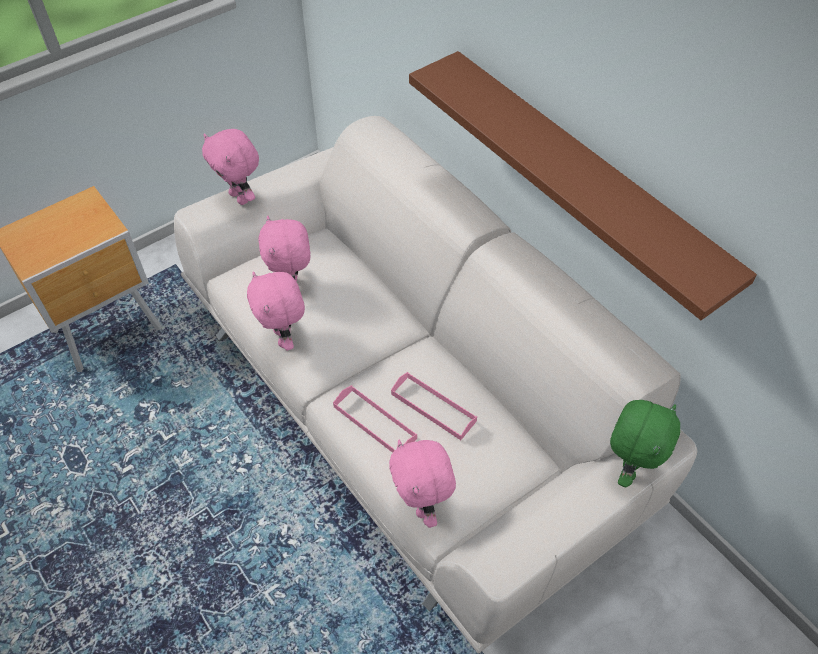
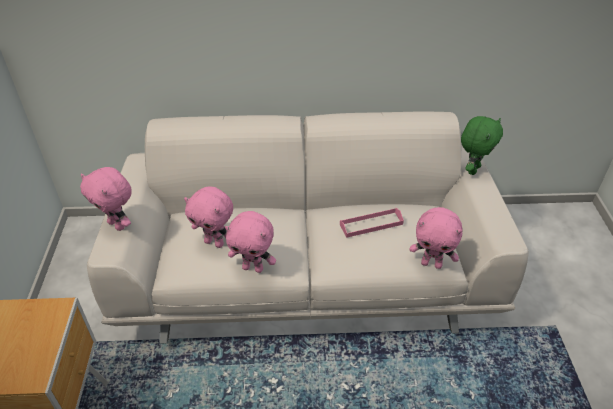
camera: 55 degrees left, 10 degrees down
pink plush toy [202,129,259,205] -> pink plush toy turned 45 degrees clockwise [80,167,132,231]
pink tray [333,385,417,453] -> none
brown shelf [409,51,757,320] -> none
green plush toy [610,400,680,487] -> green plush toy turned 60 degrees clockwise [461,116,503,175]

